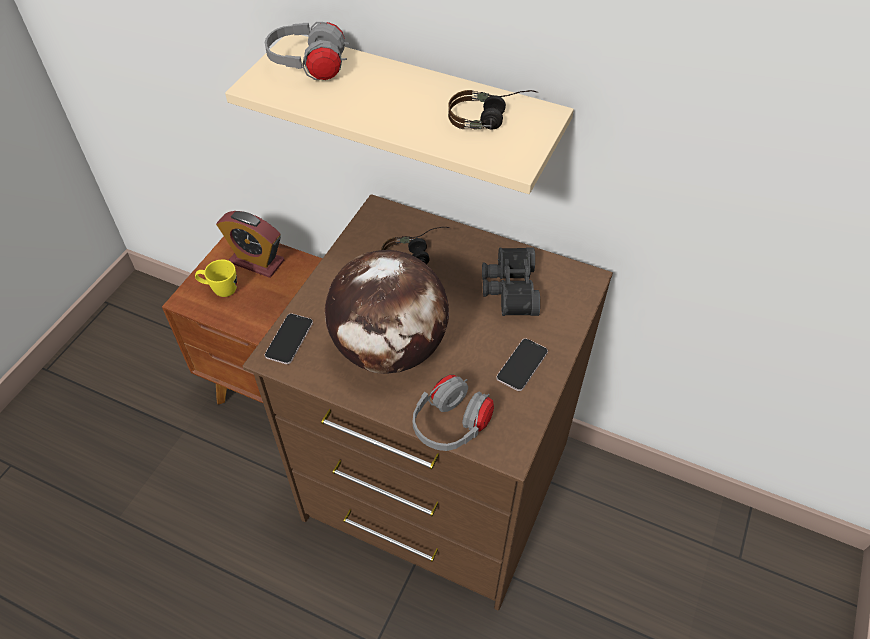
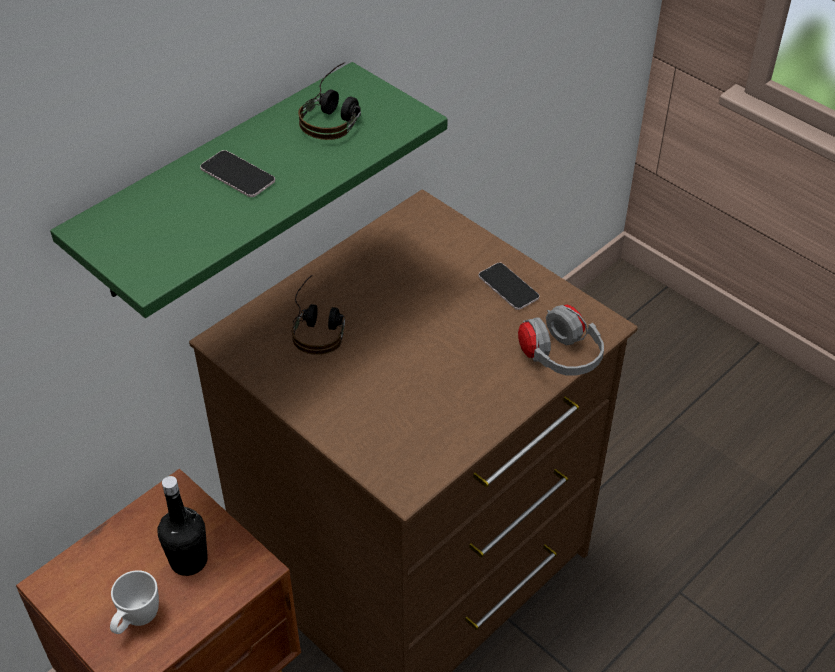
camera: 70 degrees left, 5 degrees down
yellow mug [195,260,237,297] -> white mug [110,570,159,634]
alarm clock [216,211,284,278] -> none
beige shelf [225,34,574,194] -> green shelf [50,62,448,318]
grey headphones [265,22,350,80] -> none
phone [265,313,313,364] -> phone moved to [200,150,275,197]
globe [325,250,449,374] -> none
black binoculars [482,248,540,316] -> none
none -> black bottle [157,476,208,576]

